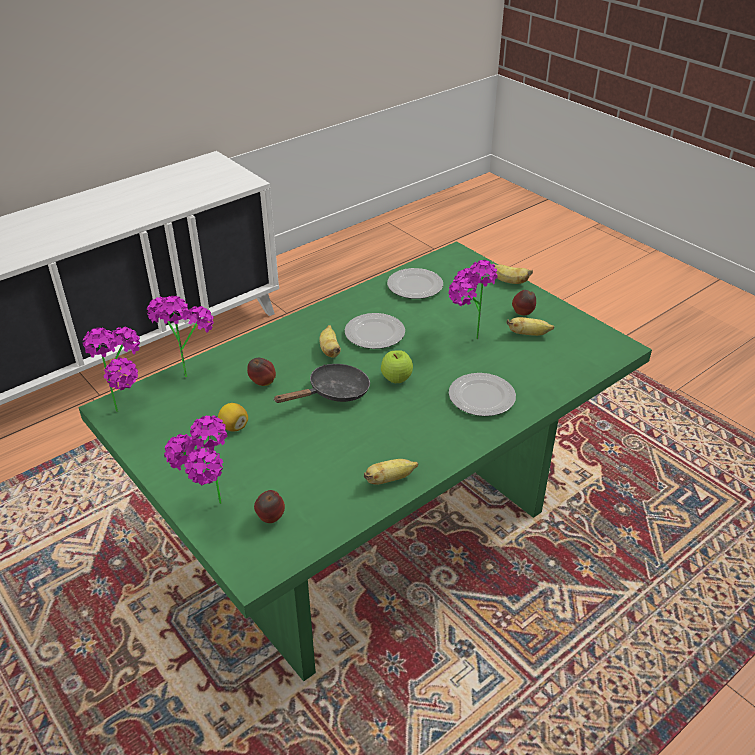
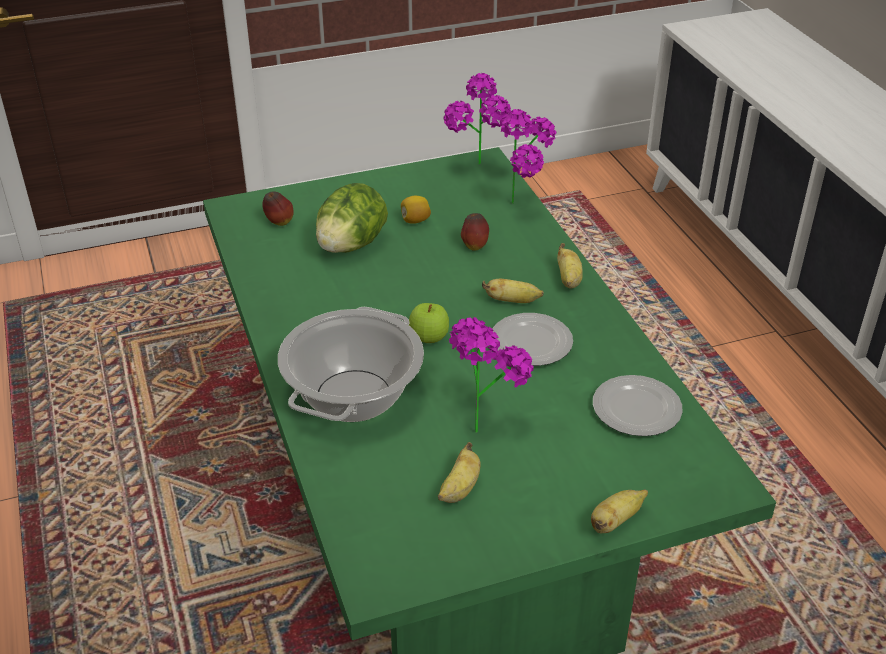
camera: 110 degrees right, 0 degrees up
potted plant [164,415,227,504] -> none
black frying pan [273,364,370,403] -> none
banana [364,459,418,485] -> banana moved to [557,243,583,289]
plate [449,373,516,416] -> cooking pot [278,307,424,422]
apple [512,290,536,315] -> none
none -> lettuce [316,183,388,253]

